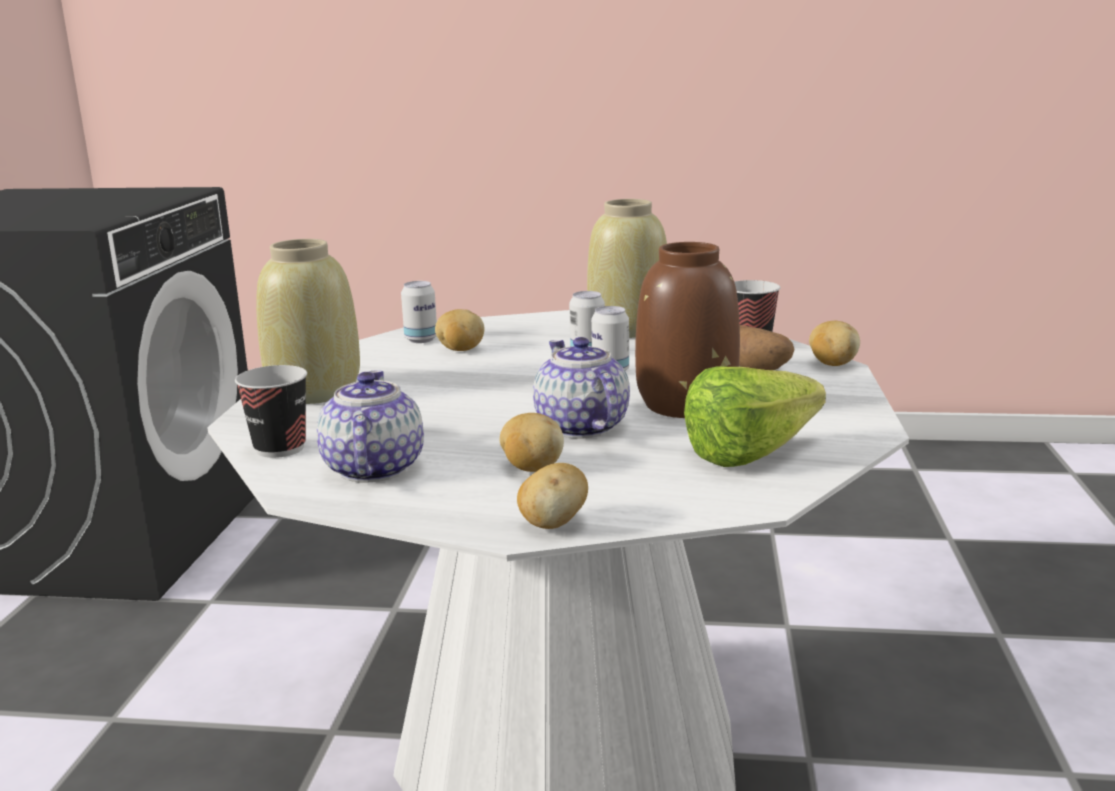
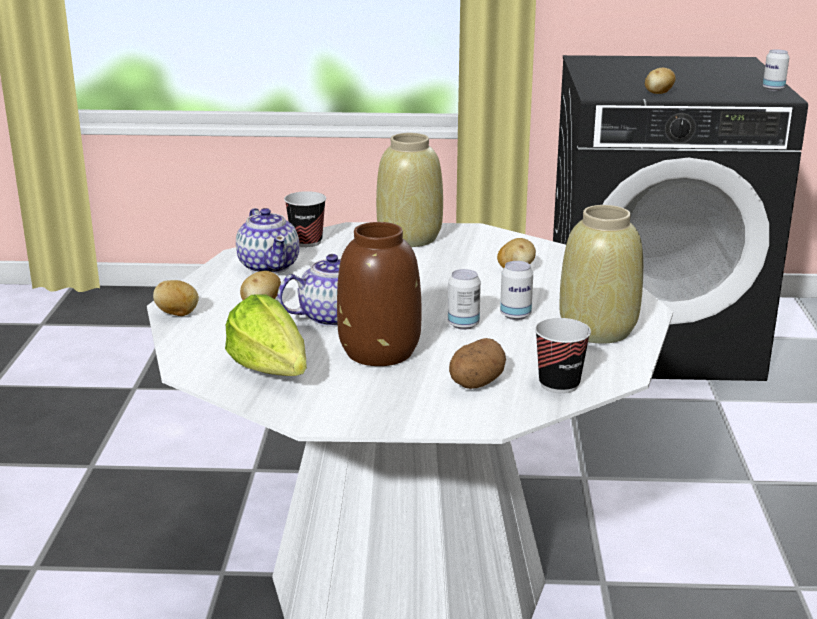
camera: 85 degrees right, 5 degrees up
teapot [317,370,424,482] -> teapot turned 75 degrees clockwise [236,208,300,274]
can [401,281,437,343] -> can moved to [763,49,789,91]
potato [809,321,860,366] -> potato moved to [645,68,676,94]

